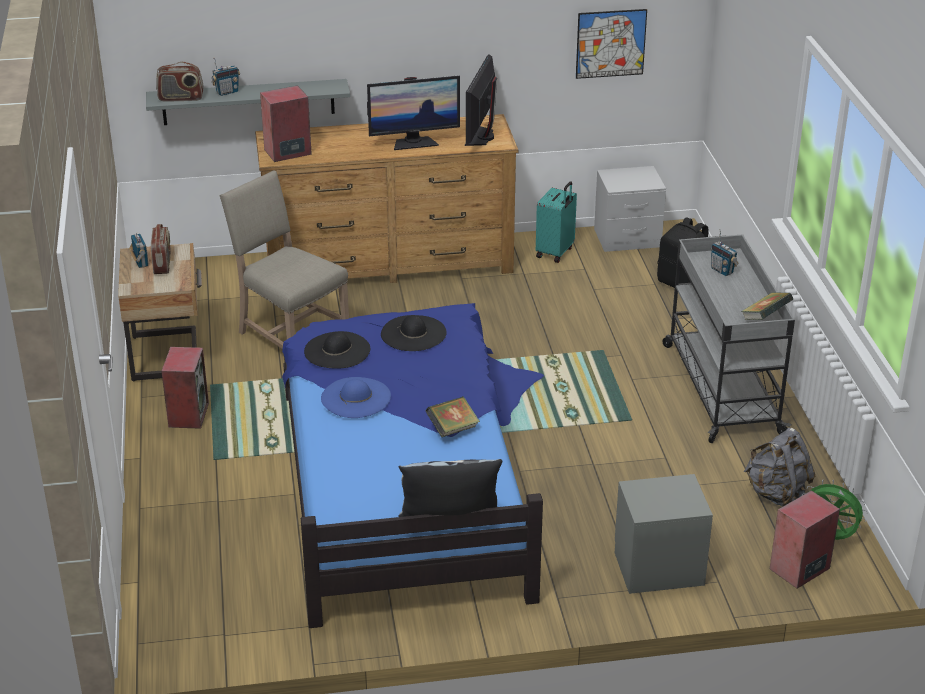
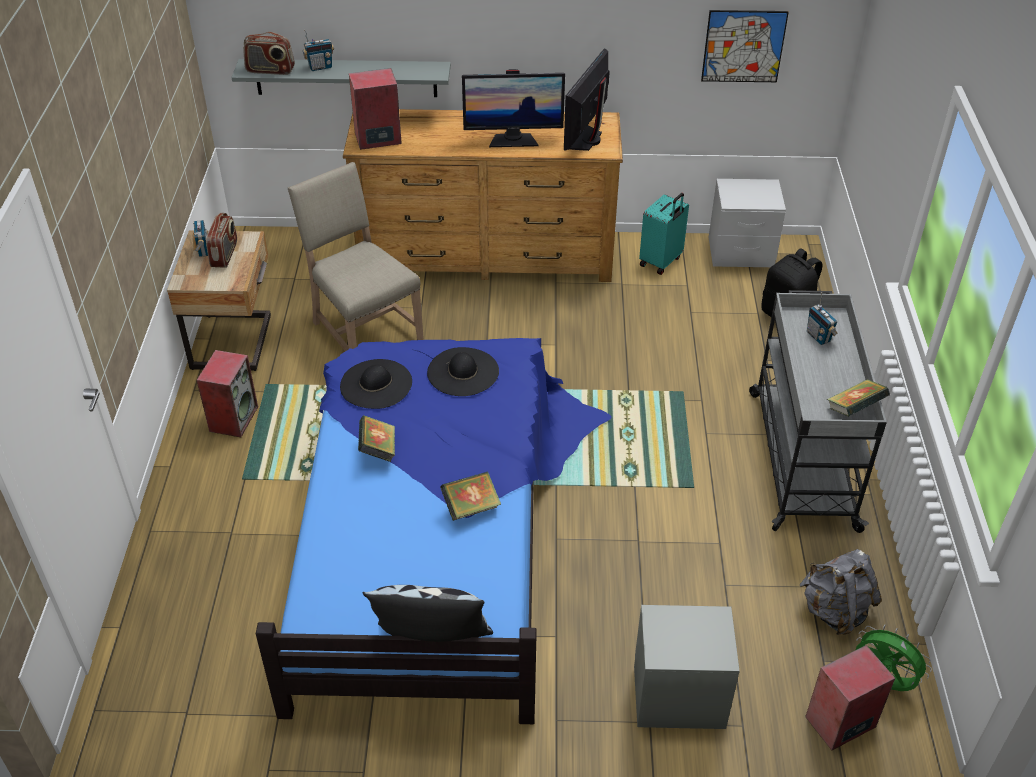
camera: 10 degrees right, 10 degrees up
blue hat [321,377,391,418] -> book [358,415,395,462]

